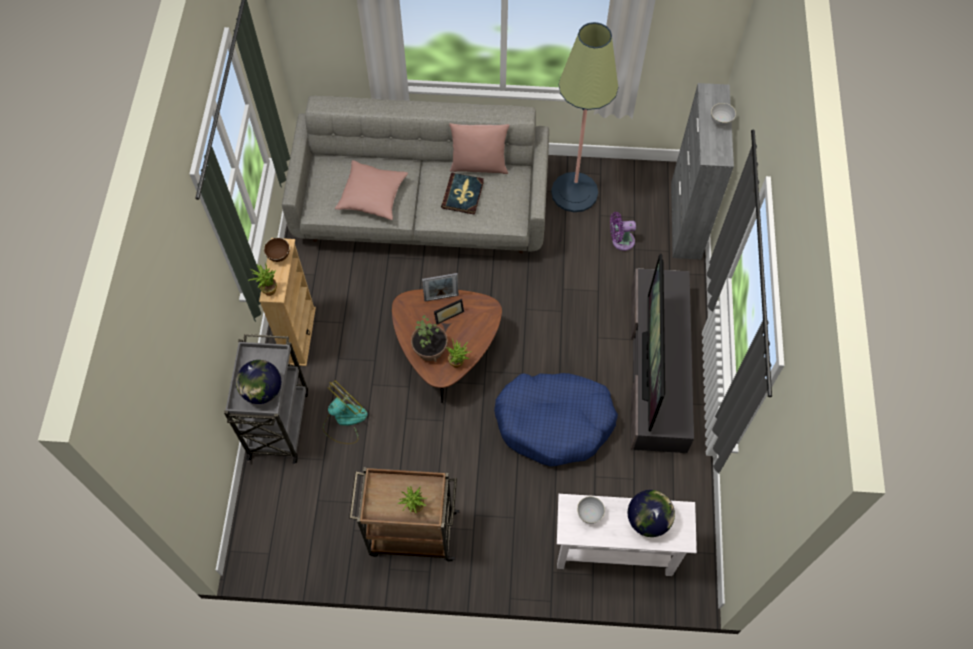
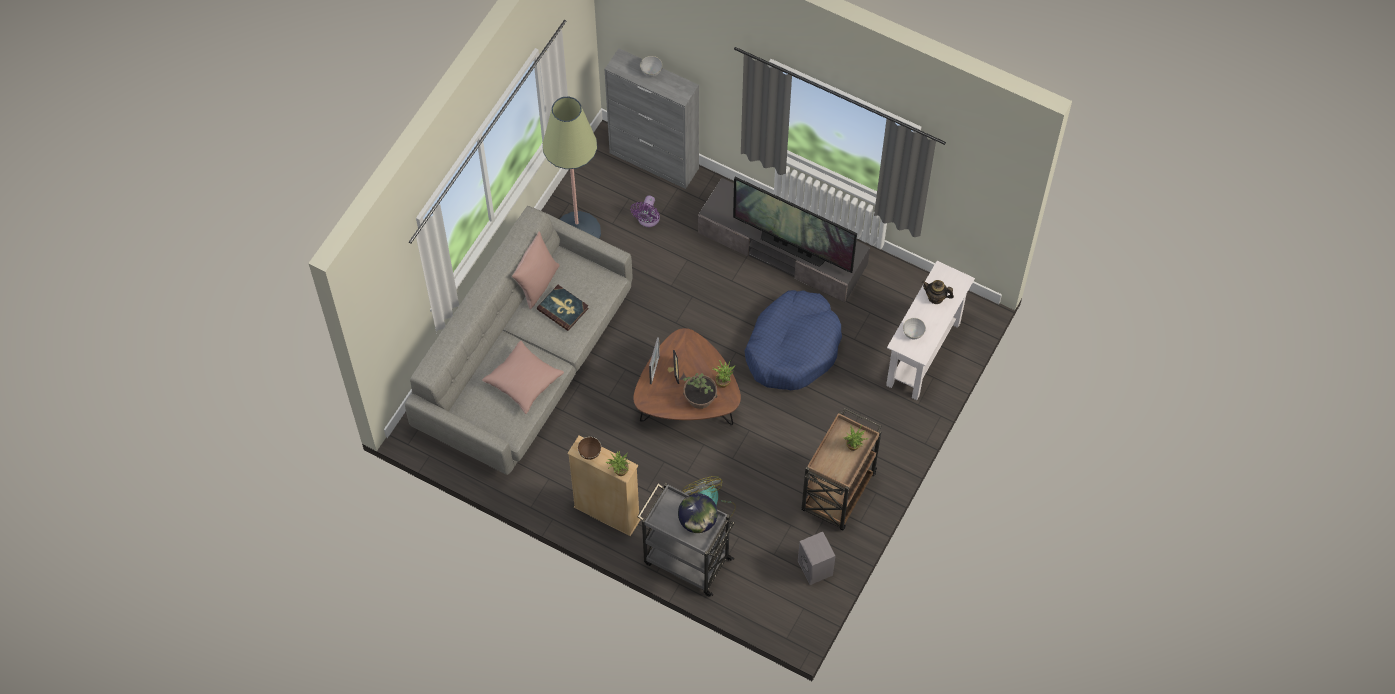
camera: 65 degrees left, 0 degrees up
globe [628,490,675,537] -> teapot [922,280,954,304]
none -> grey speaker [798,532,835,585]

